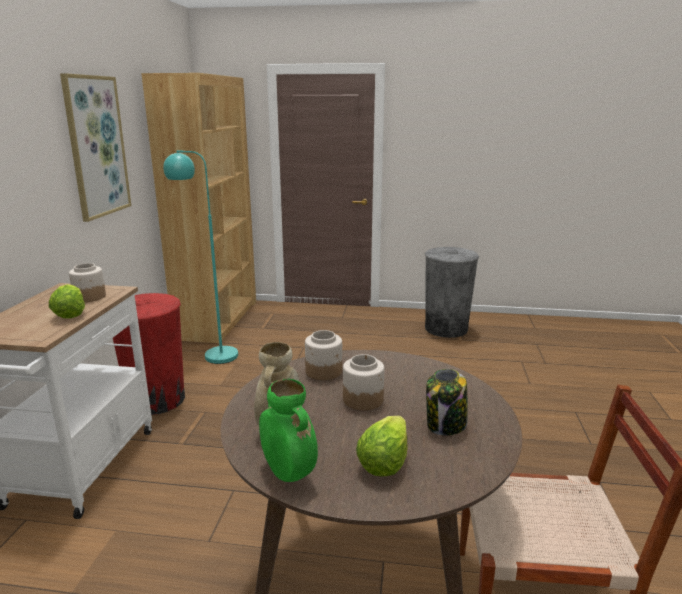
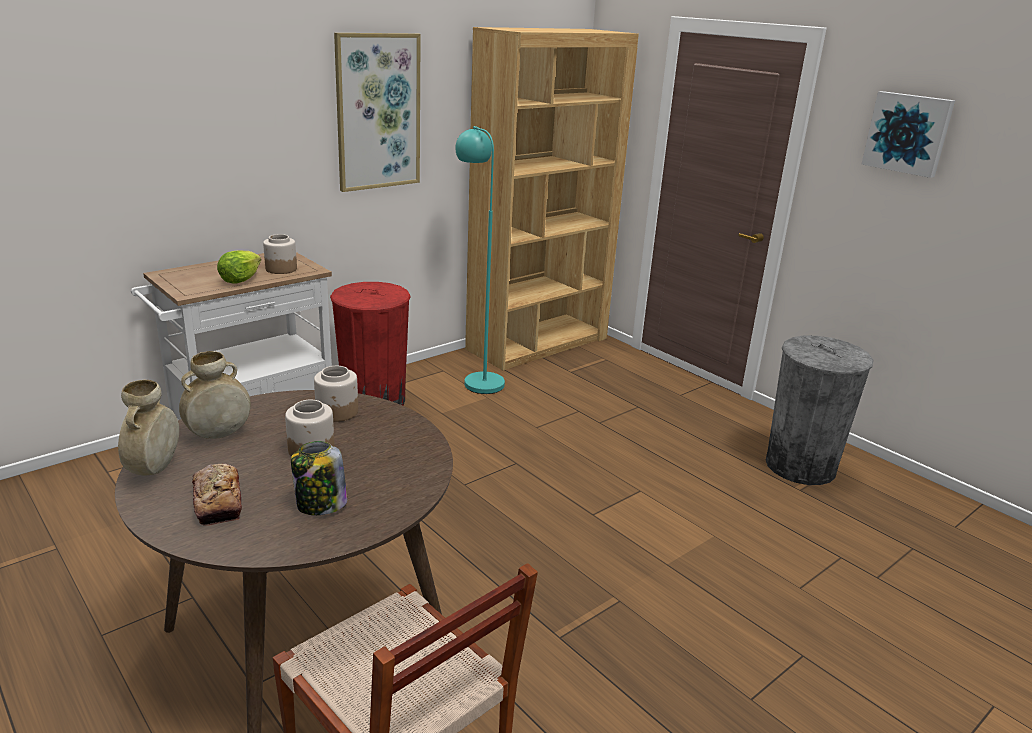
camera: 40 degrees right, 5 degrees up
green vase [259,379,318,482] -> beige vase [118,380,179,475]
lettuce [356,416,407,476] -> bread [192,464,242,526]
none -> picture [862,91,955,178]

